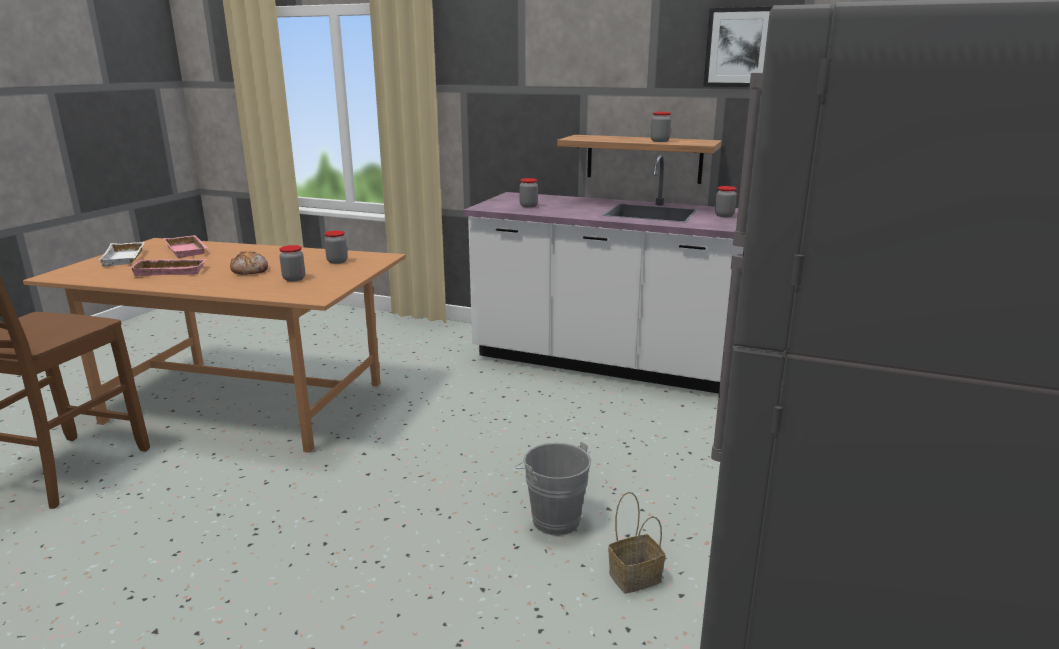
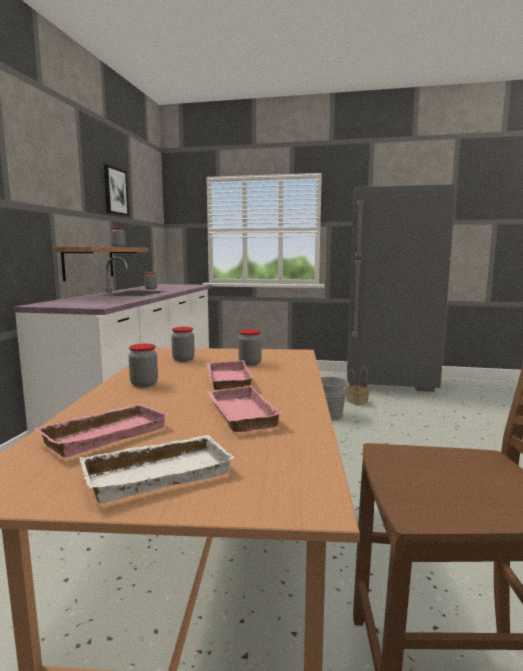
camera: 100 degrees left, 10 degrees down
bread [230,251,268,275] -> pink tray [206,360,255,390]
jar [519,178,538,208] -> jar moved to [129,344,158,387]

